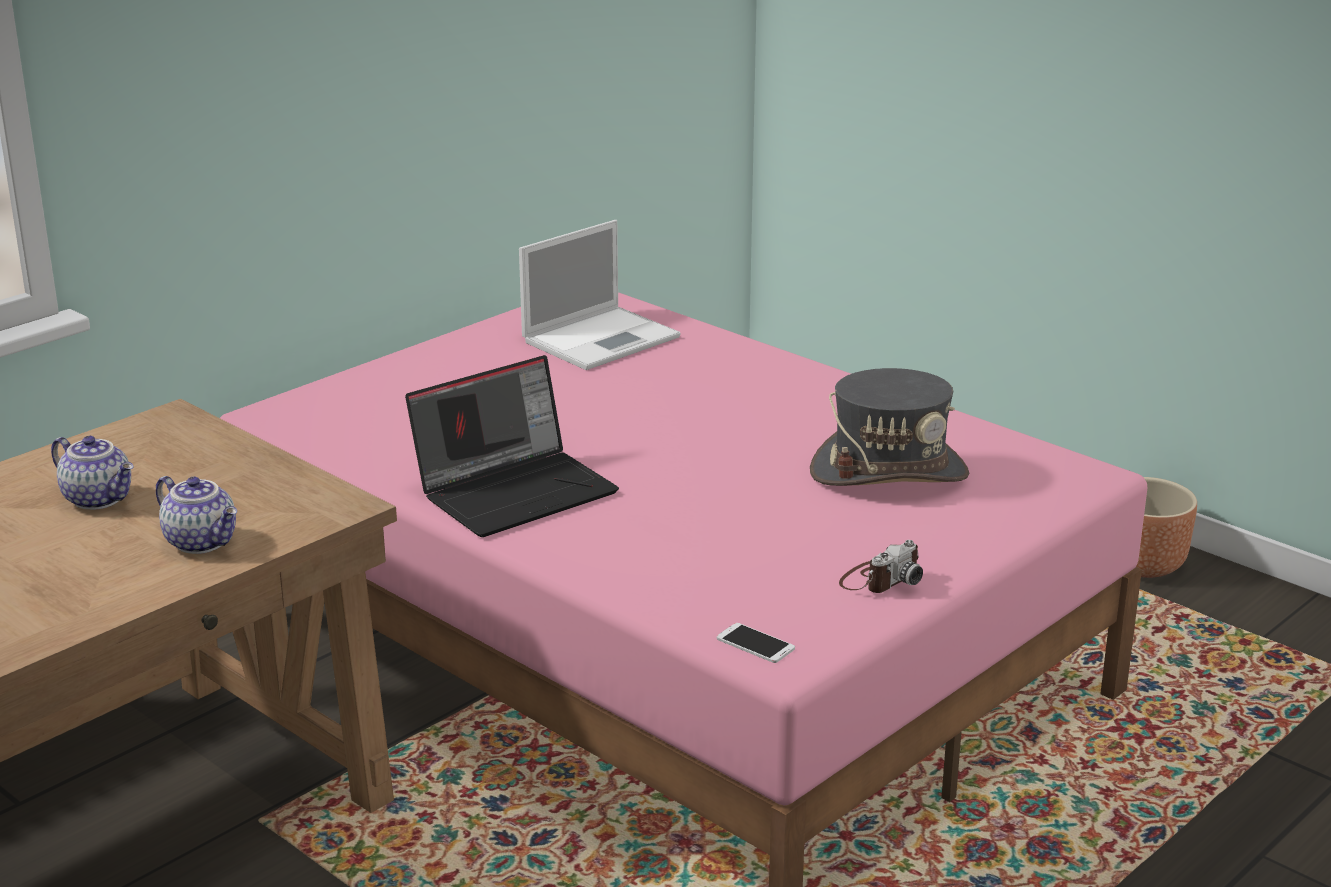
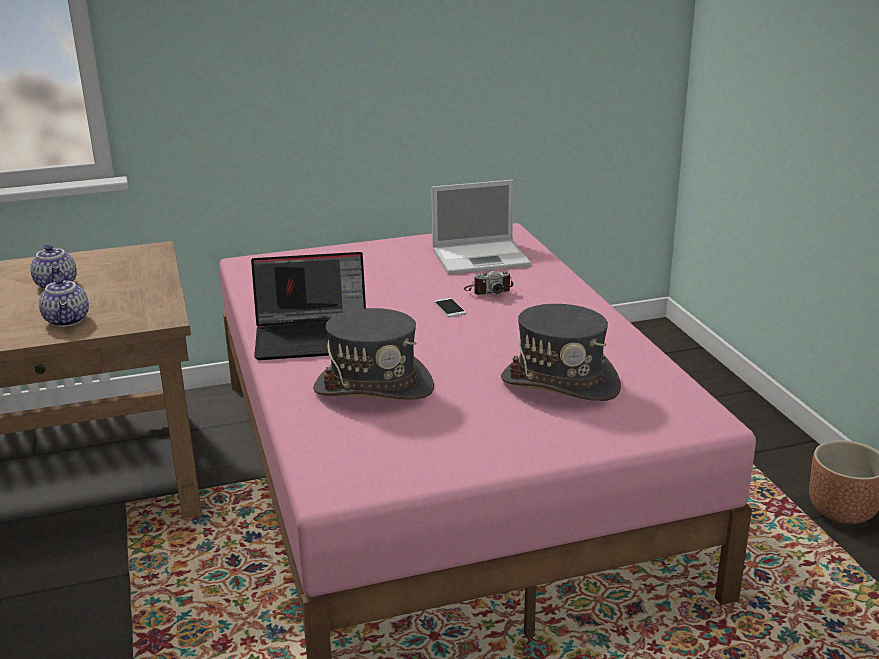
camera: 30 degrees right, 0 degrees up
phone [717,623,795,663] -> phone moved to [434,298,466,317]
camera [839,540,923,593] -> camera moved to [464,270,514,295]
none -> grey hat [313,308,434,400]

